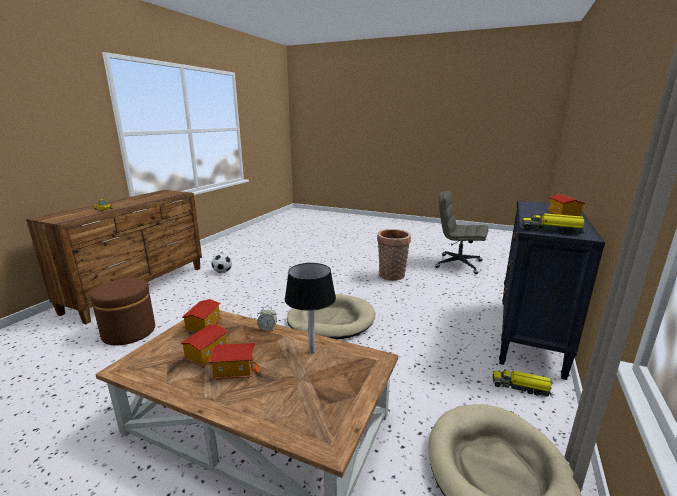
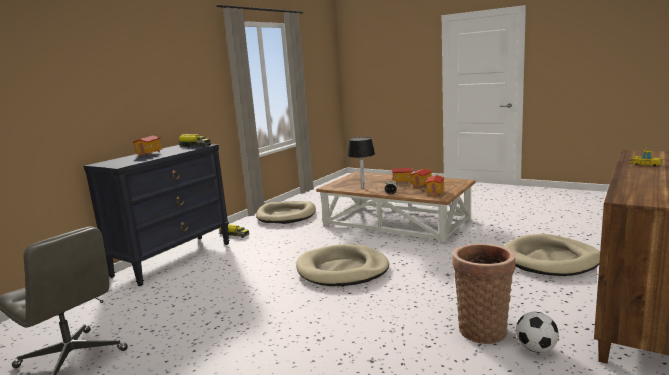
camera: 170 degrees left, 5 degrees down
brown ottoman [90,278,155,345] -> beige dog bed [504,234,600,276]
basket [377,229,411,281] -> basket moved to [452,243,516,344]

